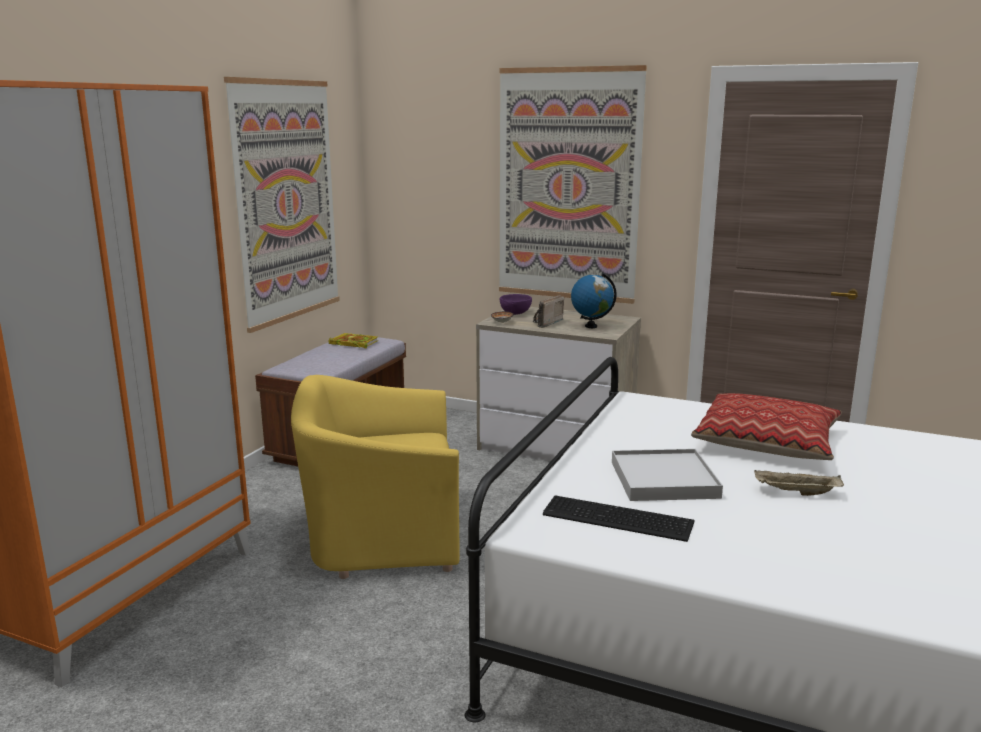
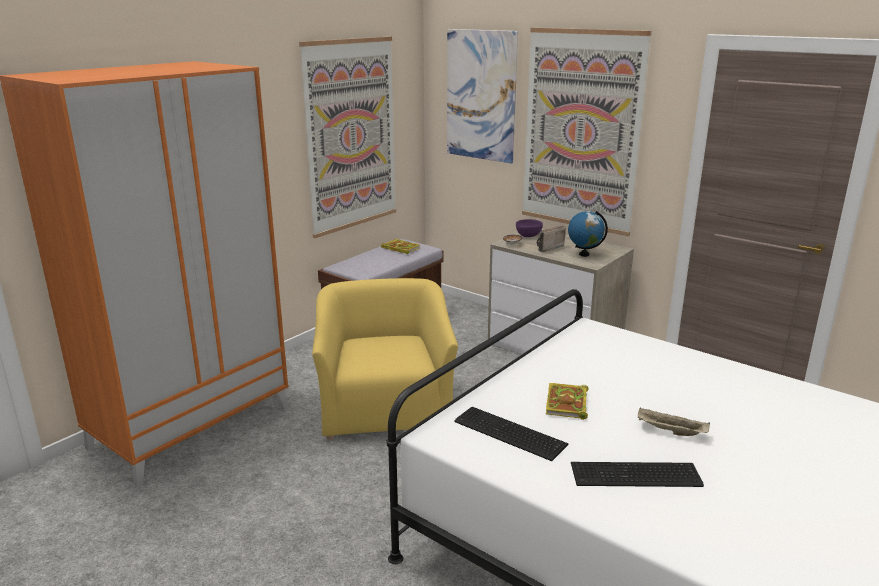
camera: 15 degrees right, 5 degrees up
yellow armchair [291,375,460,579] -> yellow armchair turned 75 degrees clockwise [312,278,458,440]
white tray [612,449,723,501] -> book [546,383,589,420]
pillow [691,393,842,460] -> none
none -> picture [447,29,518,164]
none -> keyboard [571,462,704,487]

